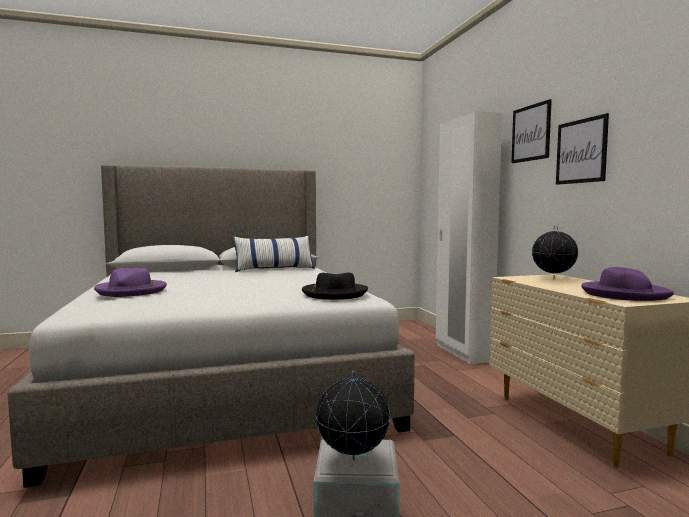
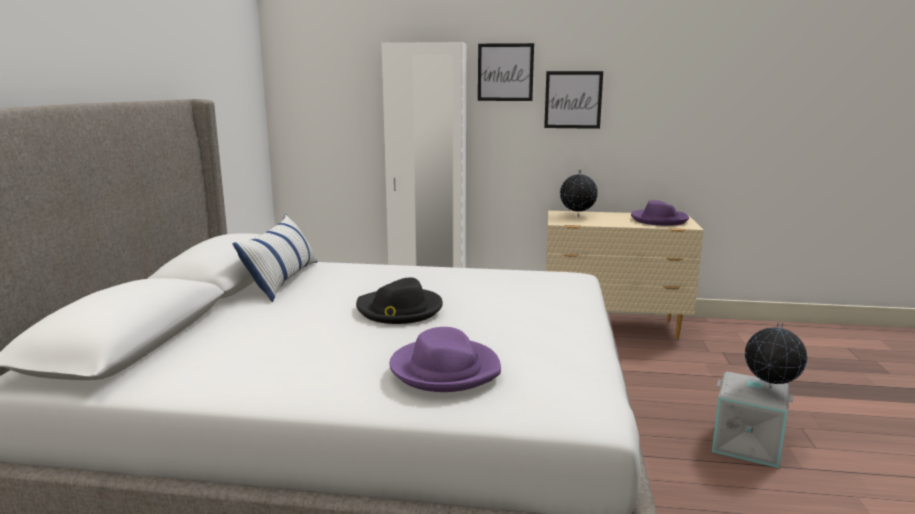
camera: 65 degrees left, 10 degrees up
black hat [302,273,368,300] -> black hat moved to [356,278,443,324]

